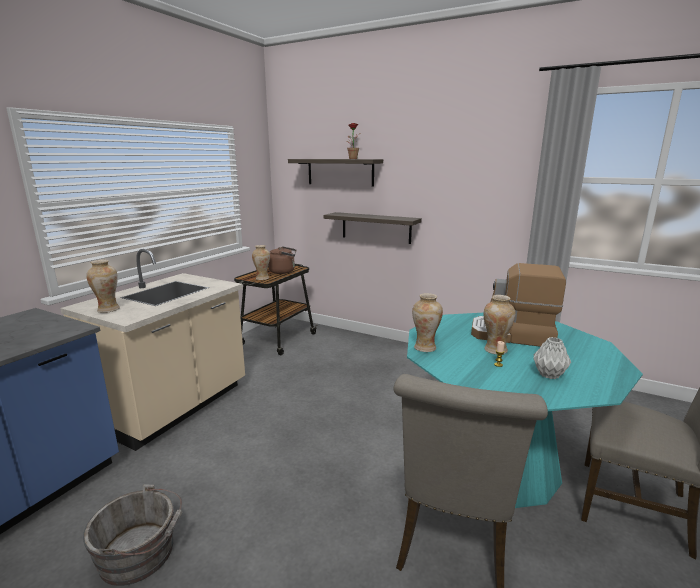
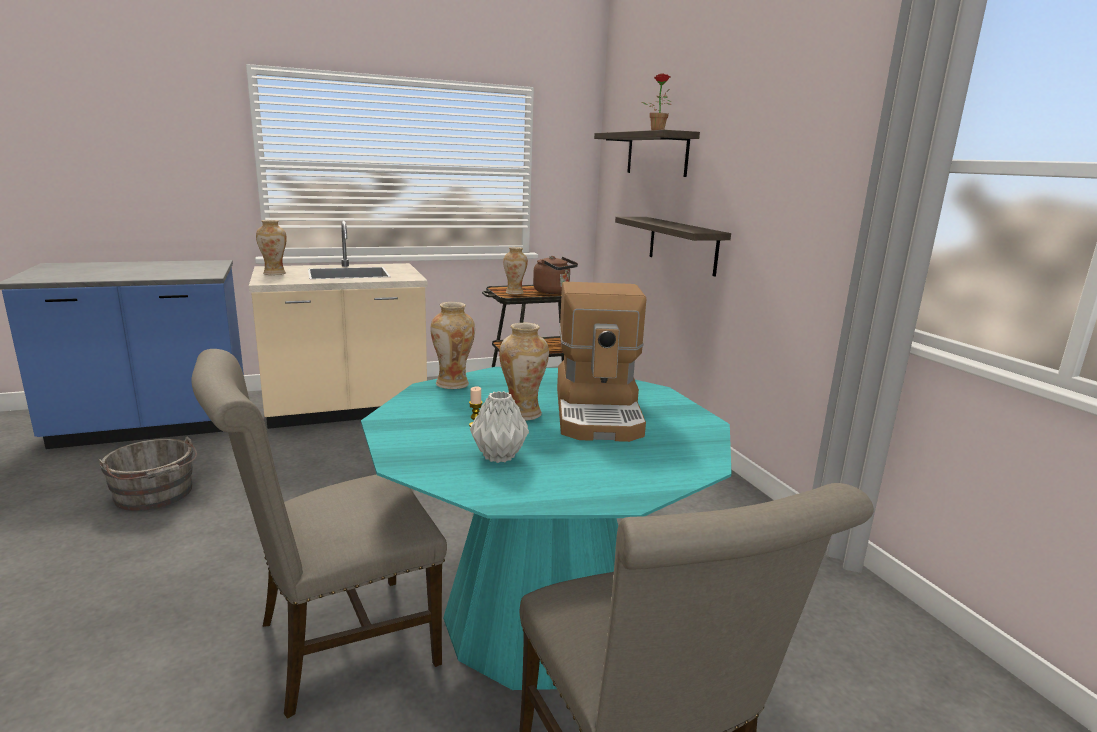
camera: 40 degrees right, 0 degrees up
coffee machine [471,263,566,347] -> coffee machine turned 150 degrees counterclockwise [557,282,646,442]

